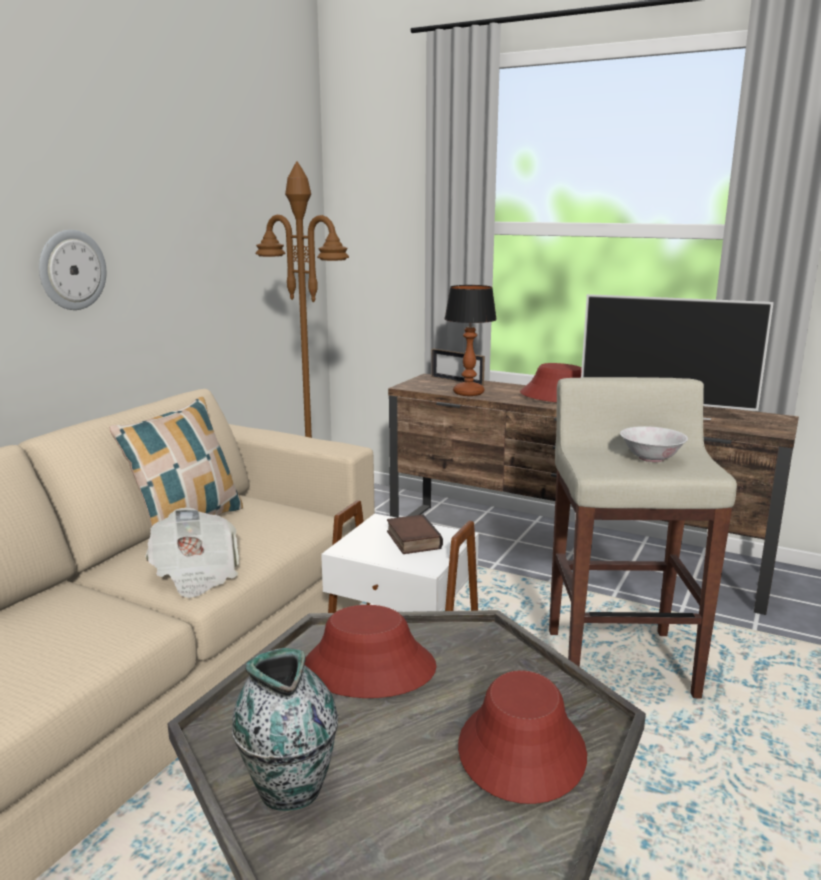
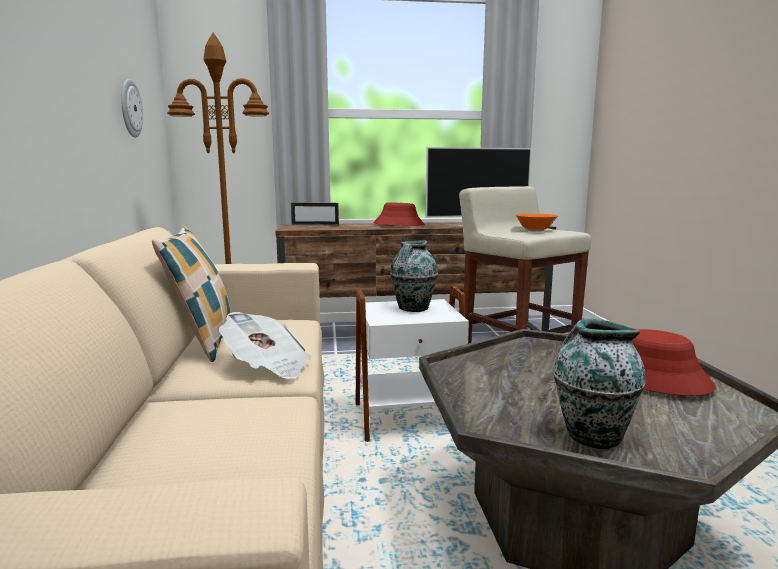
camera: 35 degrees left, 5 degrees down
wall clock [39,230,106,310] -> wall clock moved to [121,79,143,138]
red hat [305,605,437,698] -> none
book [387,514,443,554] -> vase [390,240,438,312]
table lamp [444,285,497,396] -> none
white bowl [620,426,688,462] -> orange bowl [516,214,558,232]

